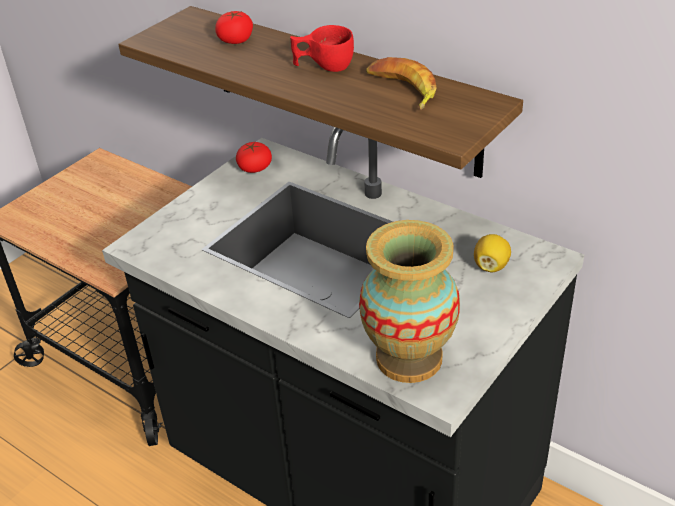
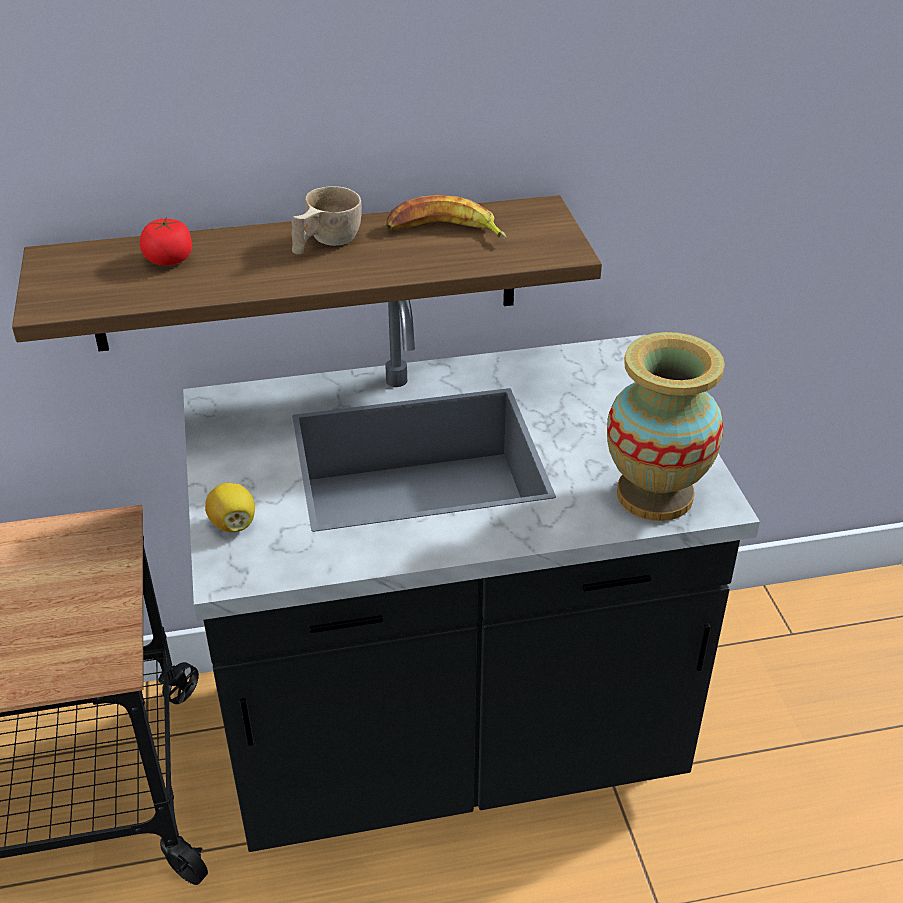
camera: 50 degrees left, 0 degrees up
tomato [236,142,272,173] -> none
red cup [290,25,354,72] -> beige cup [292,186,362,254]
lemon [474,234,511,272] -> lemon moved to [205,483,255,532]

